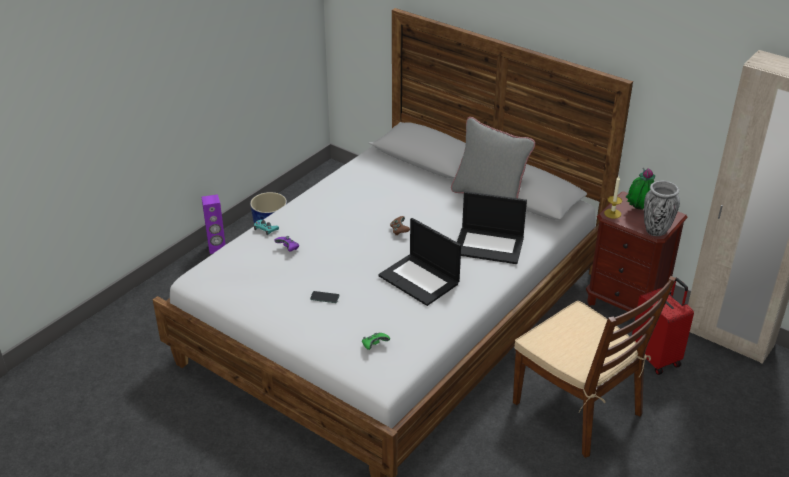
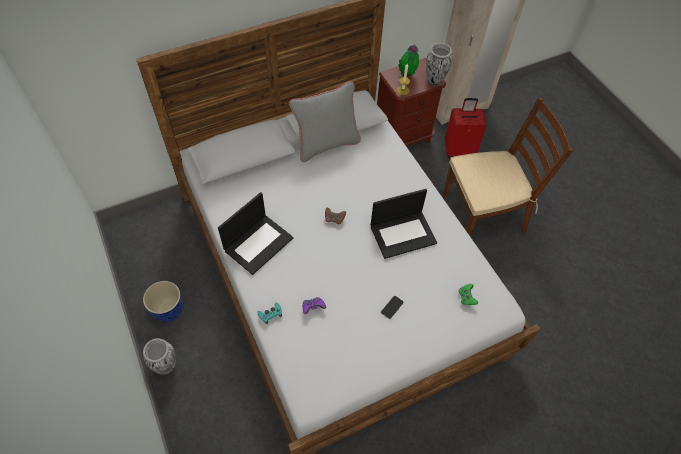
camera: 65 degrees left, 20 degrees up
purple speaker [202,194,226,254] -> vase [143,338,176,375]
laptop [457,191,527,264] -> laptop moved to [218,192,293,275]

